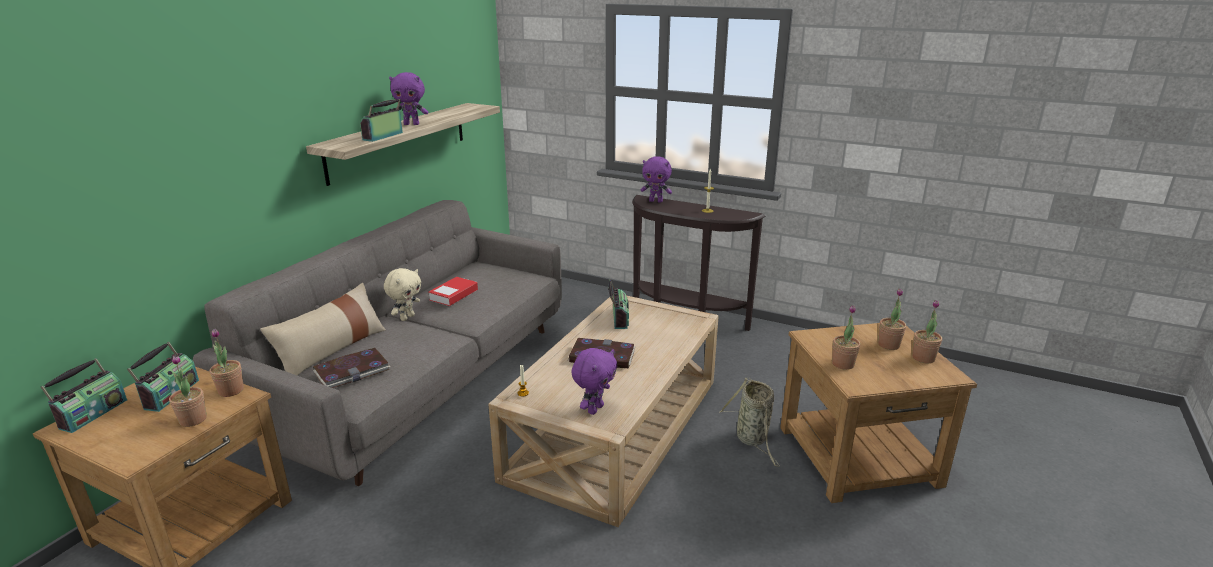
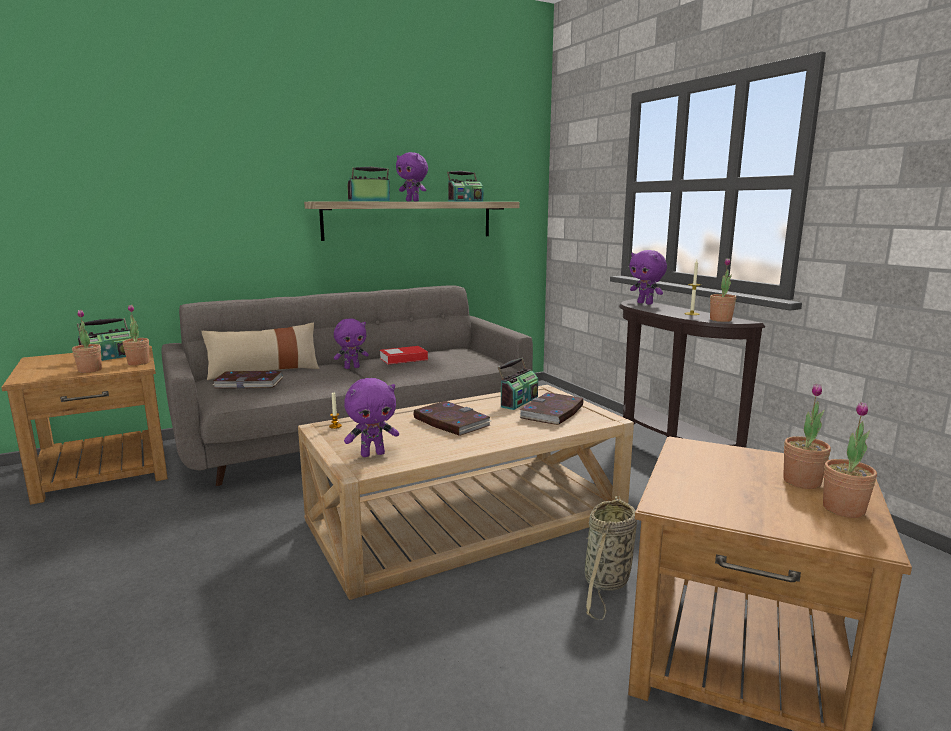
camera: 35 degrees right, 10 degrees down
radio [41,358,127,433] -> radio moved to [447,171,483,202]
beige plush toy [384,268,421,321] -> purple plush toy [334,319,369,369]
potted plant [832,305,860,370] -> potted plant moved to [710,258,736,322]
none -> book [519,393,583,425]

